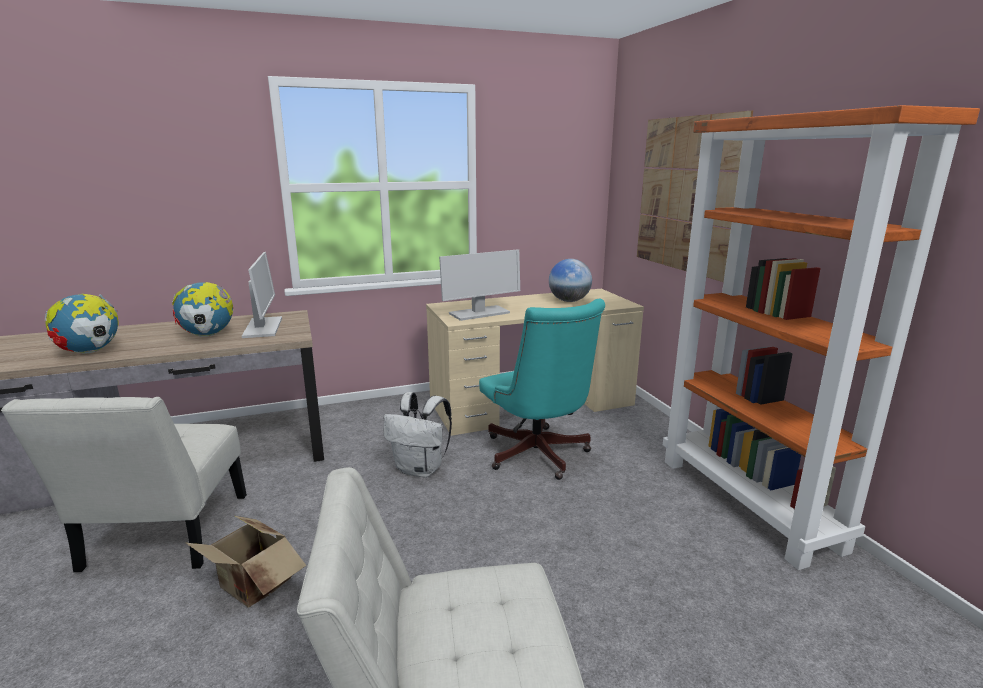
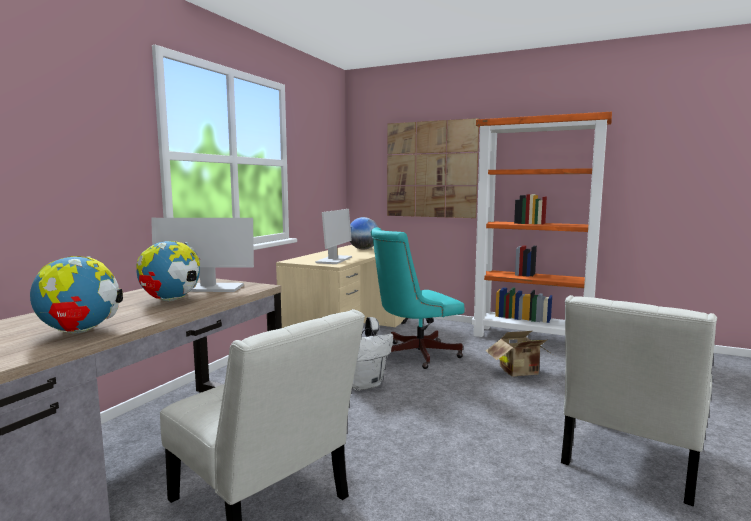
camera: 45 degrees left, 10 degrees down
cardboard box [186,516,307,608] -> cardboard box moved to [486,331,555,377]
monitor [242,252,282,338] -> monitor turned 150 degrees clockwise [151,218,254,292]
turquoise office chair [479,299,605,480] -> turquoise office chair turned 135 degrees clockwise [371,227,464,369]

